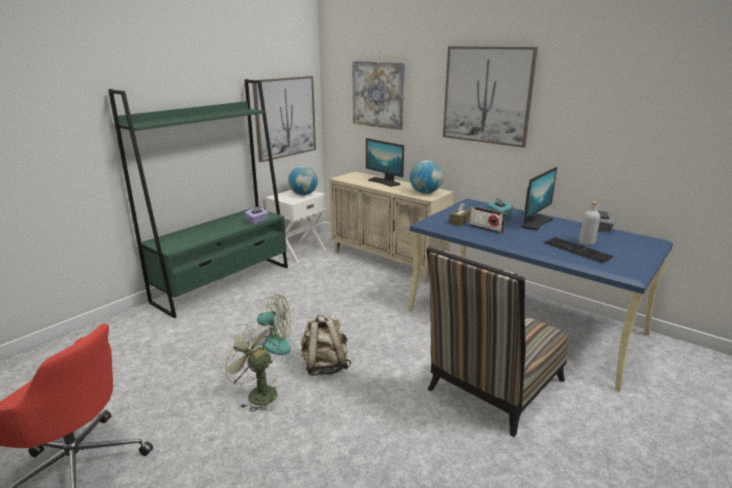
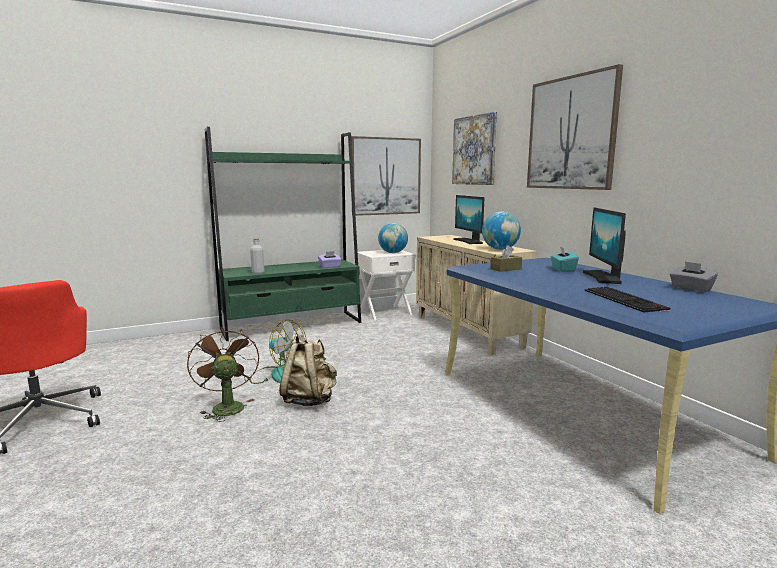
camera: 25 degrees right, 10 degrees down
green fan [220,321,280,412] -> brown fan [187,326,259,422]
chair [426,247,568,437] -> none
radio [469,206,505,234] -> none
monitor [522,167,557,231] -> monitor turned 120 degrees clockwise [583,207,626,284]
grey bottle [579,201,600,246] -> grey bottle moved to [250,238,264,274]

